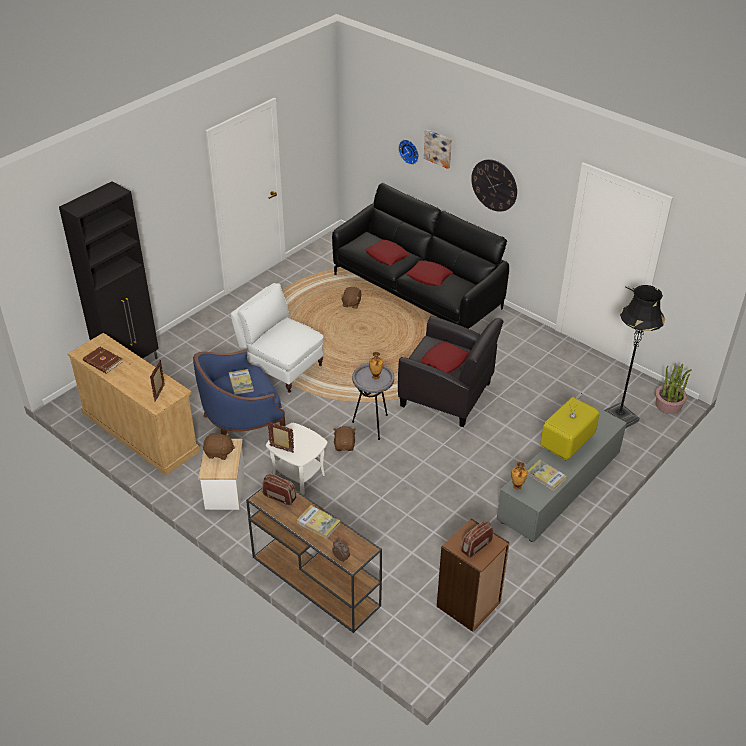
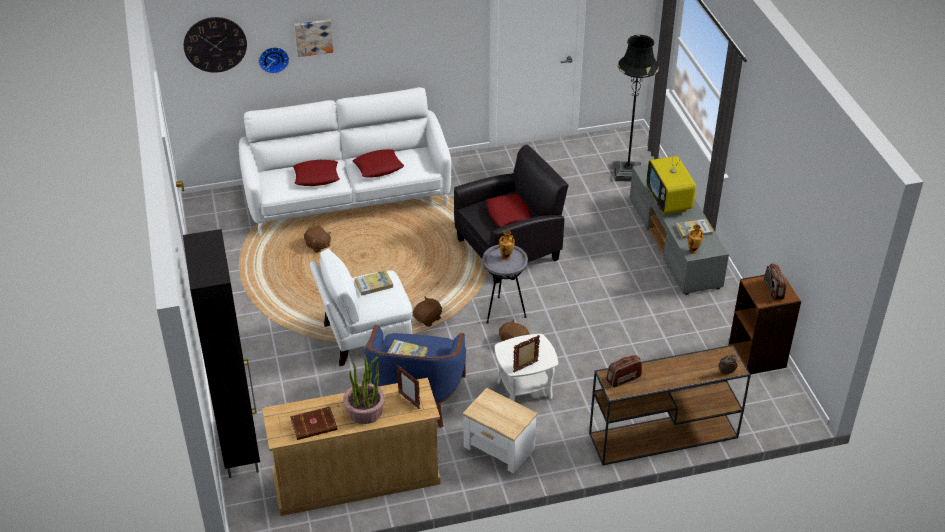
camera: 55 degrees left, 0 degrees up
brown plush toy [203,433,235,460] -> brown plush toy moved to [413,297,442,327]
book [297,505,340,539] -> book moved to [354,271,393,296]
black sofa [332,183,509,329] -> white sofa [239,87,451,236]
wall clock [471,159,517,212] -> wall clock moved to [184,17,247,73]
potted plant [655,363,692,414] -> potted plant moved to [343,357,385,424]

